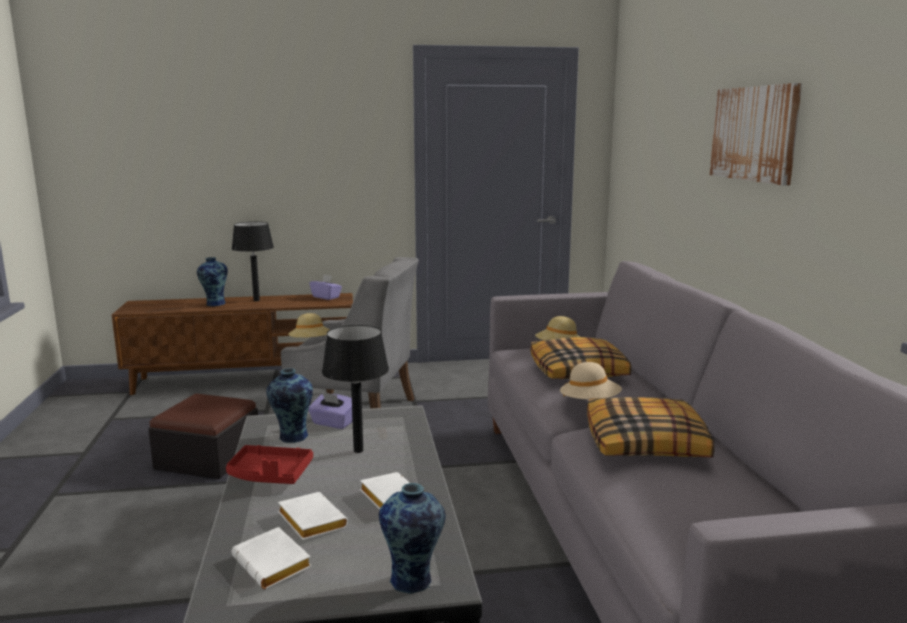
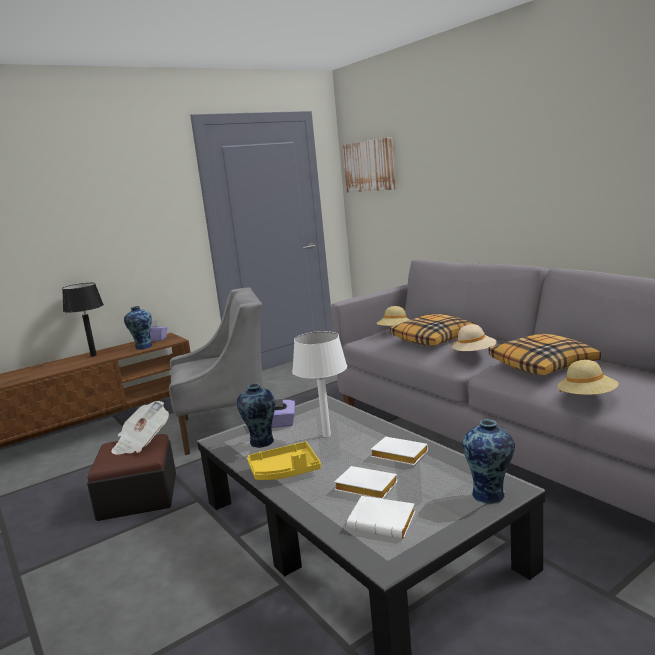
camera: 25 degrees left, 0 degrees up
vase [197,257,228,306] -> vase moved to [124,306,153,350]
red tray [226,445,313,484] -> yellow tray [247,442,321,480]
beige hat [288,313,330,338] -> beige hat moved to [558,360,619,395]
black table lamp [322,325,389,453] -> white table lamp [292,331,347,437]
picture [710,83,802,186] -> picture moved to [343,137,395,192]
none -> newspaper [111,401,169,455]

